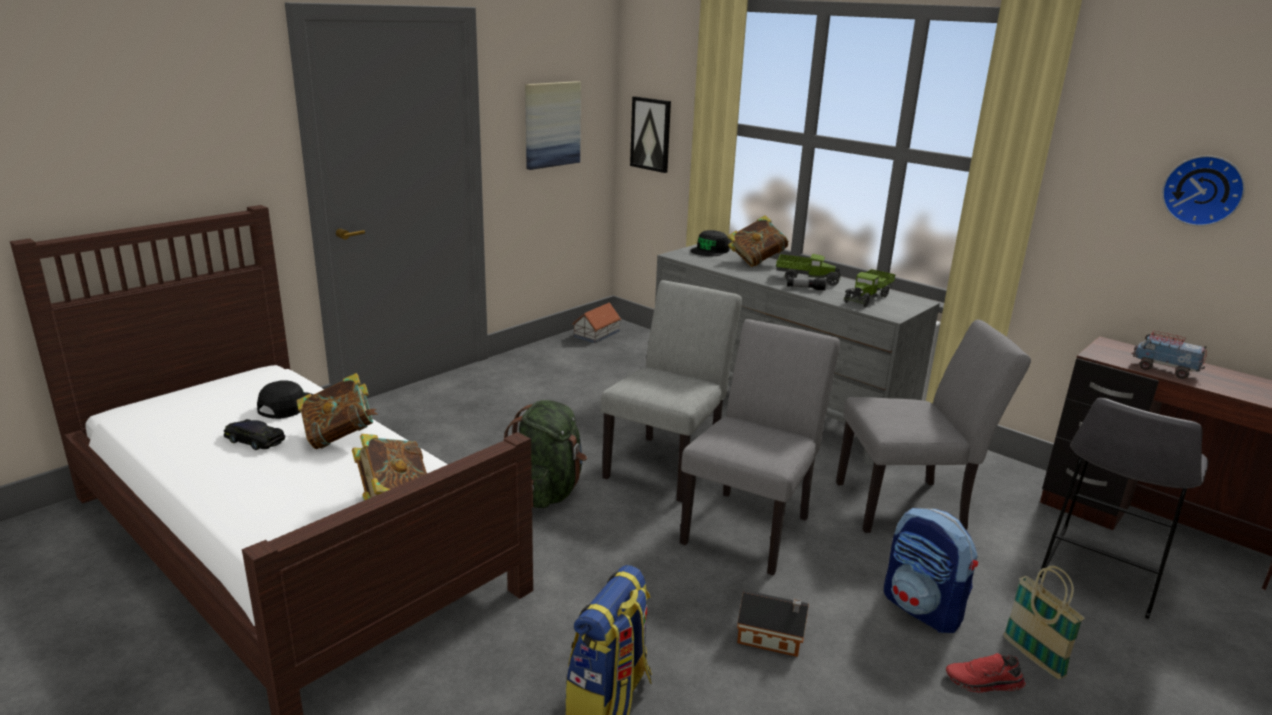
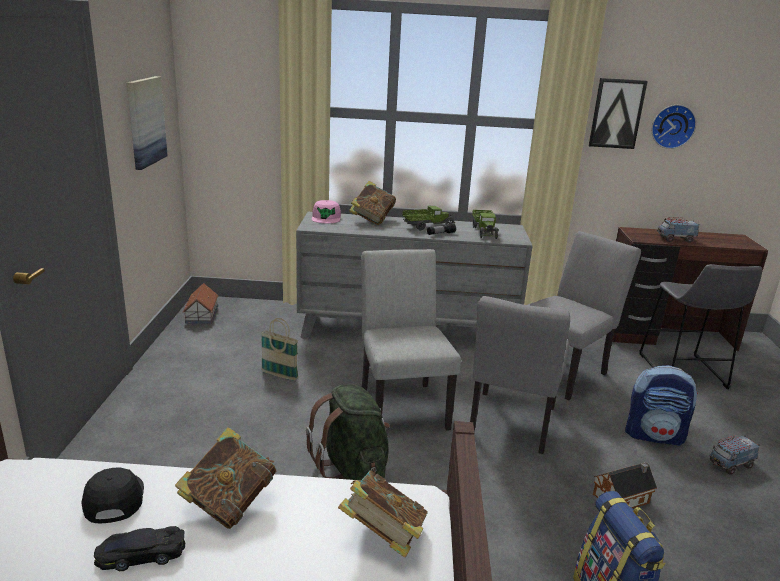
camera: 40 degrees left, 0 degrees up
picture [630,96,671,173] -> picture moved to [589,78,648,149]
grey chair [680,319,840,575] -> grey chair turned 150 degrees counterclockwise [470,296,570,454]
black cap [690,230,729,256] -> pink cap [312,200,341,223]
red shoe [946,653,1025,693] -> toy truck [709,435,760,475]
basket [1003,566,1085,679] -> basket moved to [261,318,298,381]

